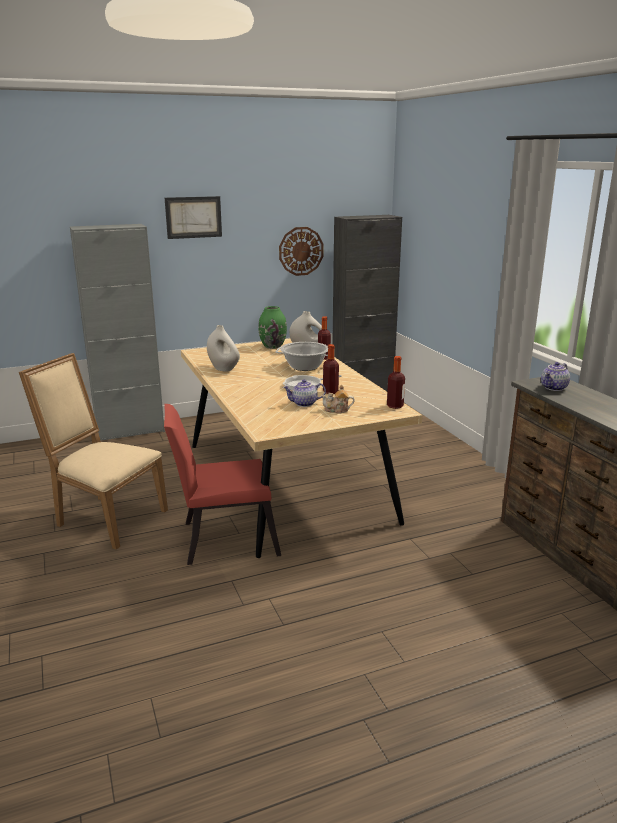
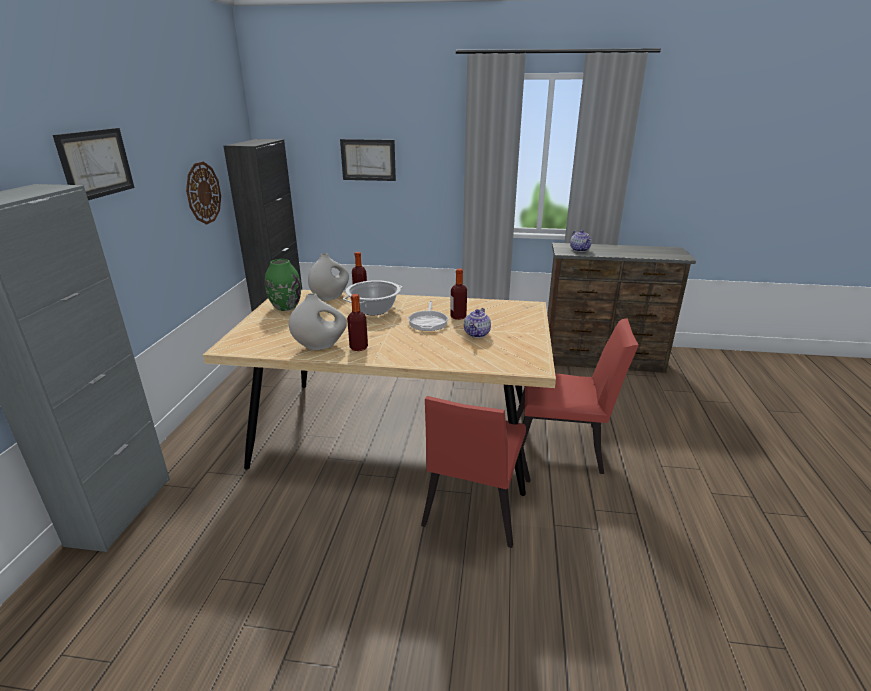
camera: 60 degrees left, 5 degrees up
beige chair [19,353,168,550] -> none
teapot [321,385,355,414] -> none
bottle [387,356,405,409] -> bottle moved to [347,294,368,351]
none -> picture [340,139,396,181]
none -> red chair [517,318,639,474]

